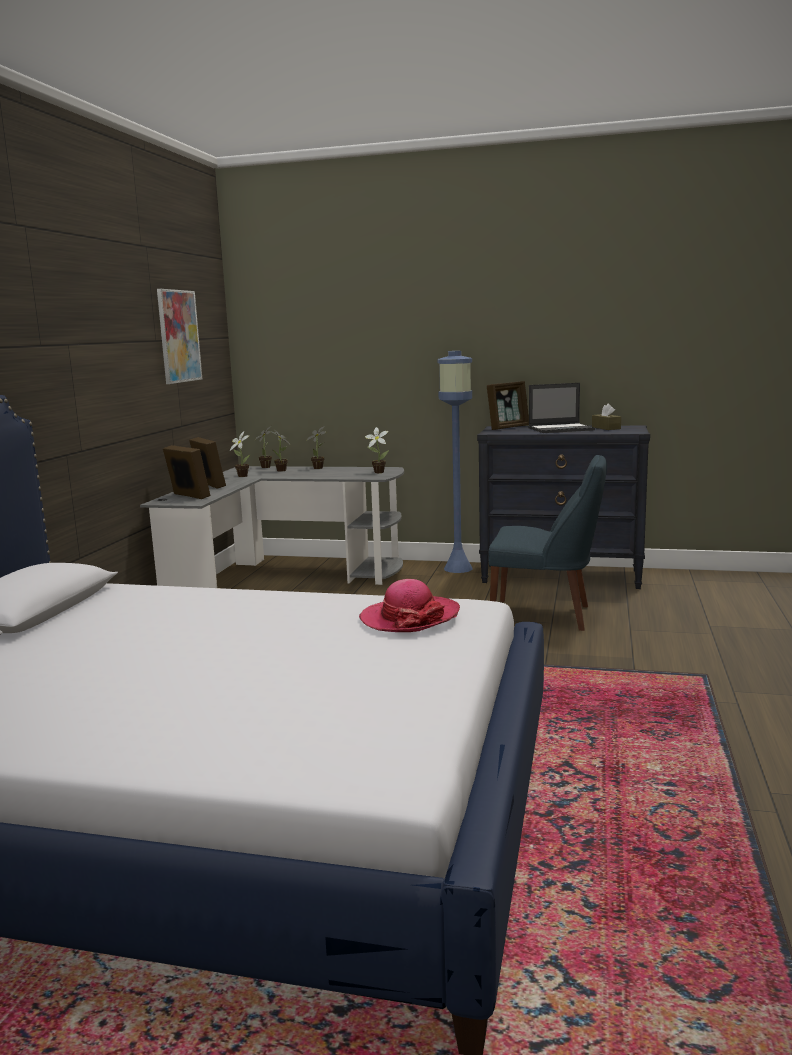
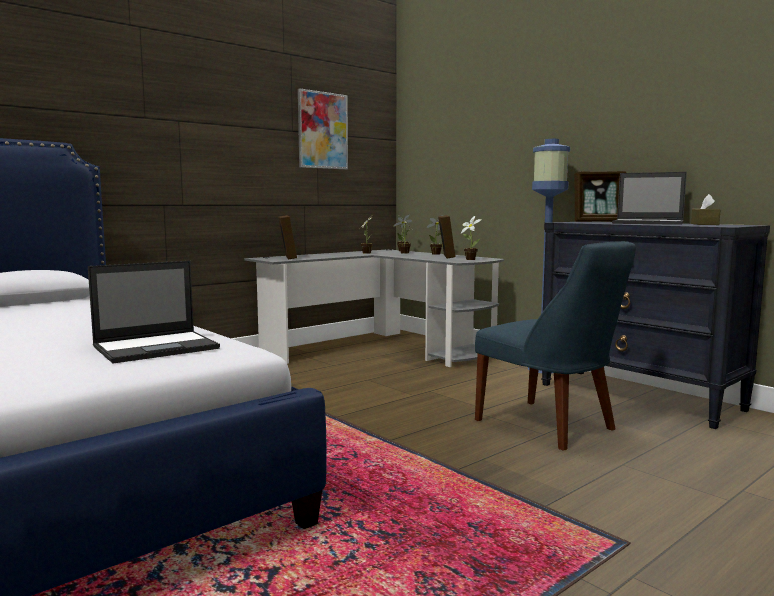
camera: 35 degrees right, 5 degrees down
picture frame [189,437,226,489] -> picture frame moved to [438,215,456,258]
hat [359,579,460,632] -> laptop [88,261,220,363]

